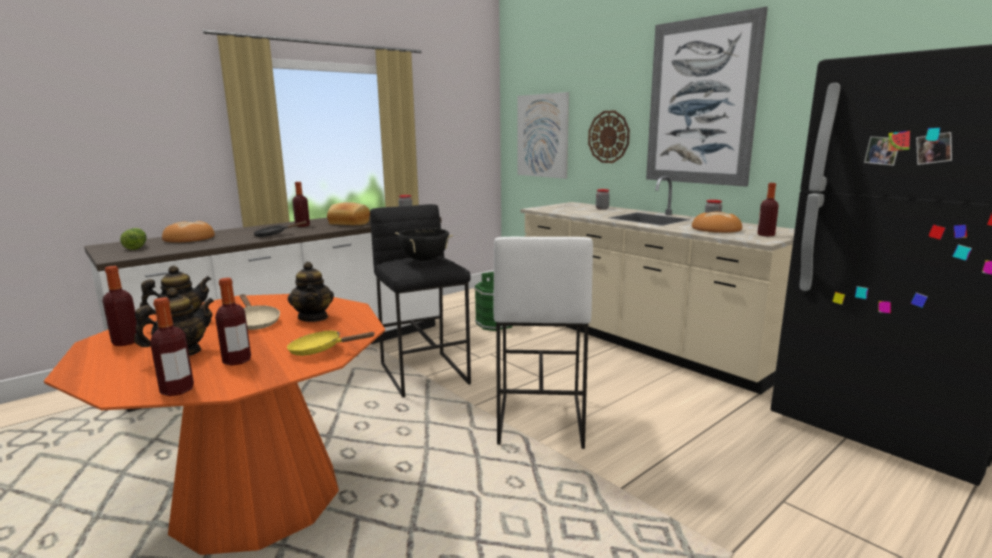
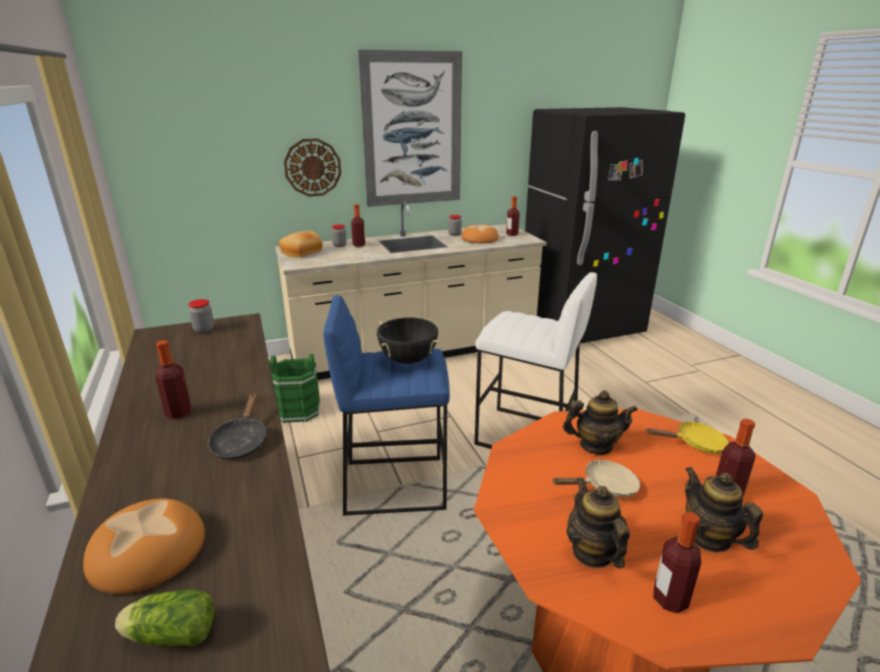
camera: 70 degrees left, 10 degrees up
bottle [150,297,194,396] -> bottle moved to [351,204,365,247]
yellow frying pan [287,331,375,356] -> yellow frying pan turned 120 degrees counterclockwise [646,421,729,454]
bread [327,202,370,225] -> bread moved to [279,231,322,257]
black stool [370,204,471,398] -> blue stool [323,296,450,516]
picture [518,92,569,179] -> none

